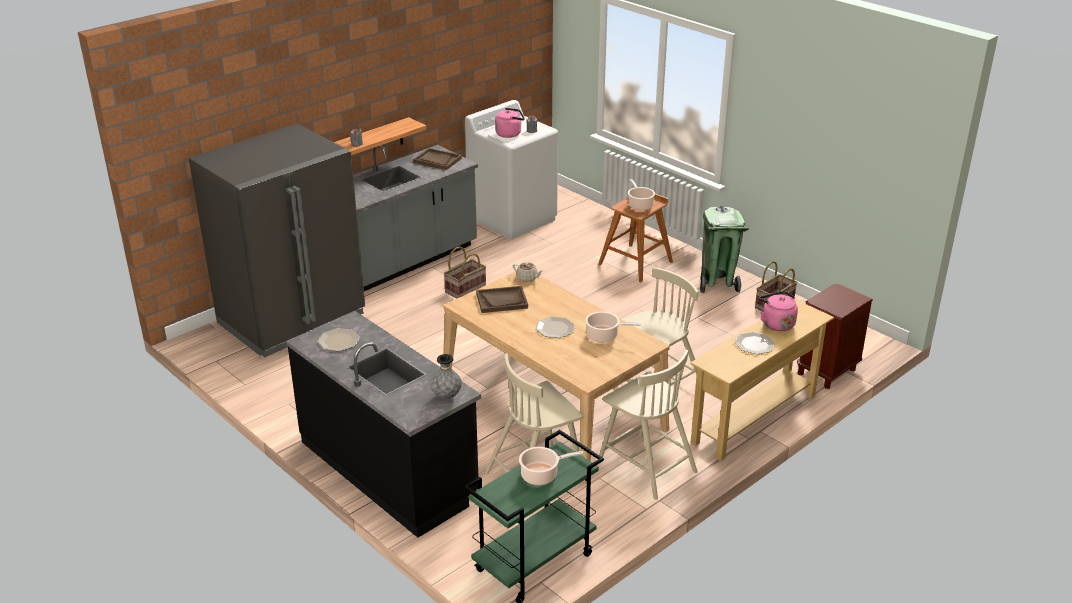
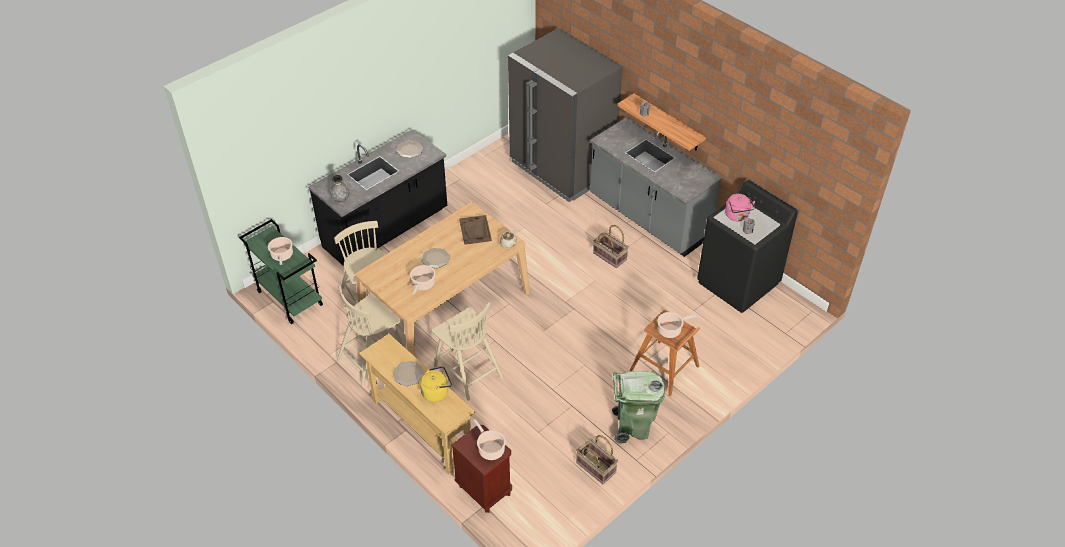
camera: 90 degrees right, 15 degrees up
brown tray [413,148,462,170] -> none
white washing machine [465,100,558,240] -> black washing machine [697,180,798,313]
pink kettle [759,291,798,331] -> yellow kettle [420,366,452,402]
none -> cooking pot [473,419,506,460]

